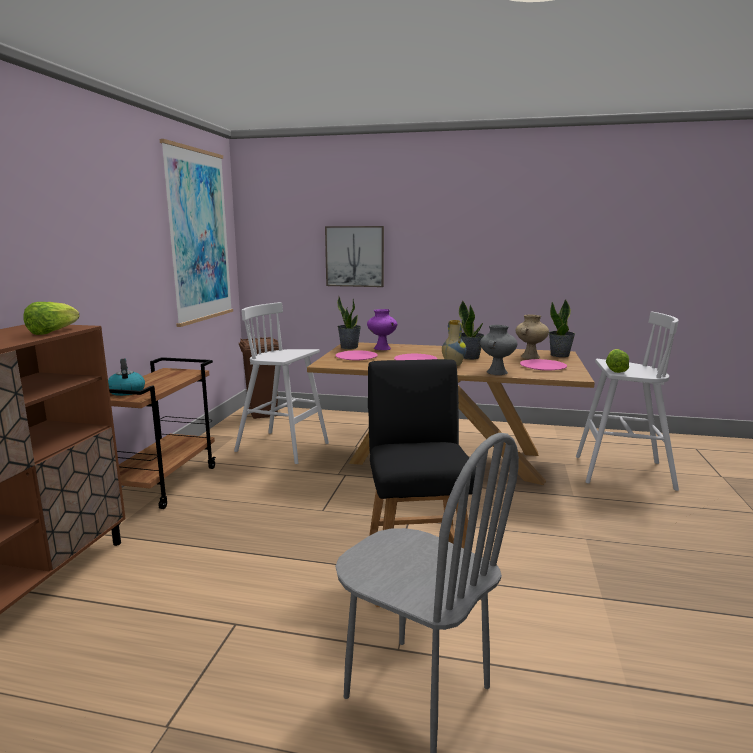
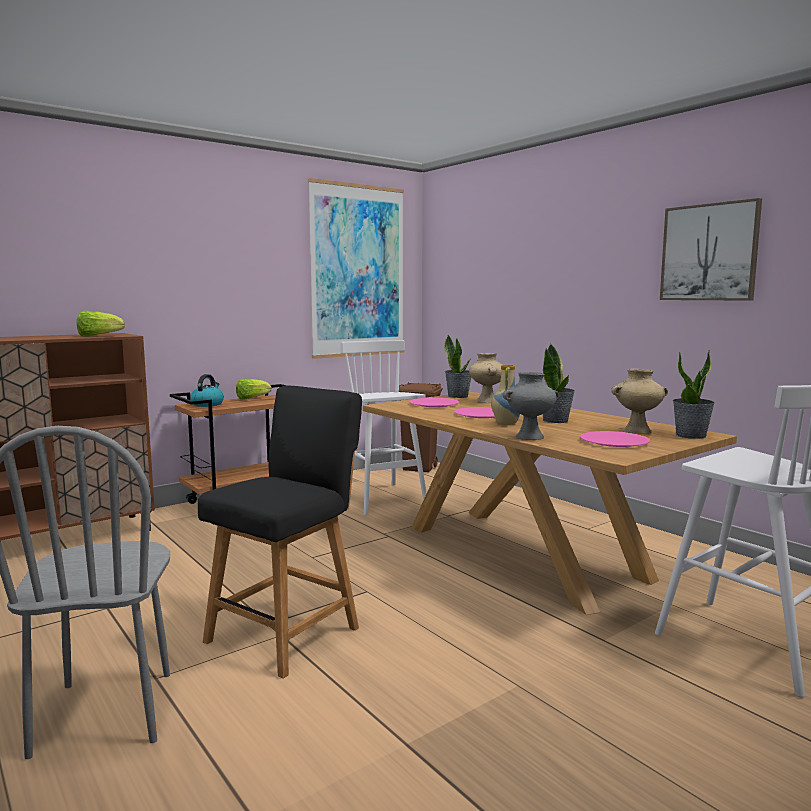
camera: 40 degrees right, 5 degrees down
picture [325,226,384,287] -> picture moved to [660,198,762,301]
purple vase [367,309,397,350] -> beige vase [469,353,502,403]
lettuce [606,349,629,373] -> lettuce moved to [236,379,272,400]

